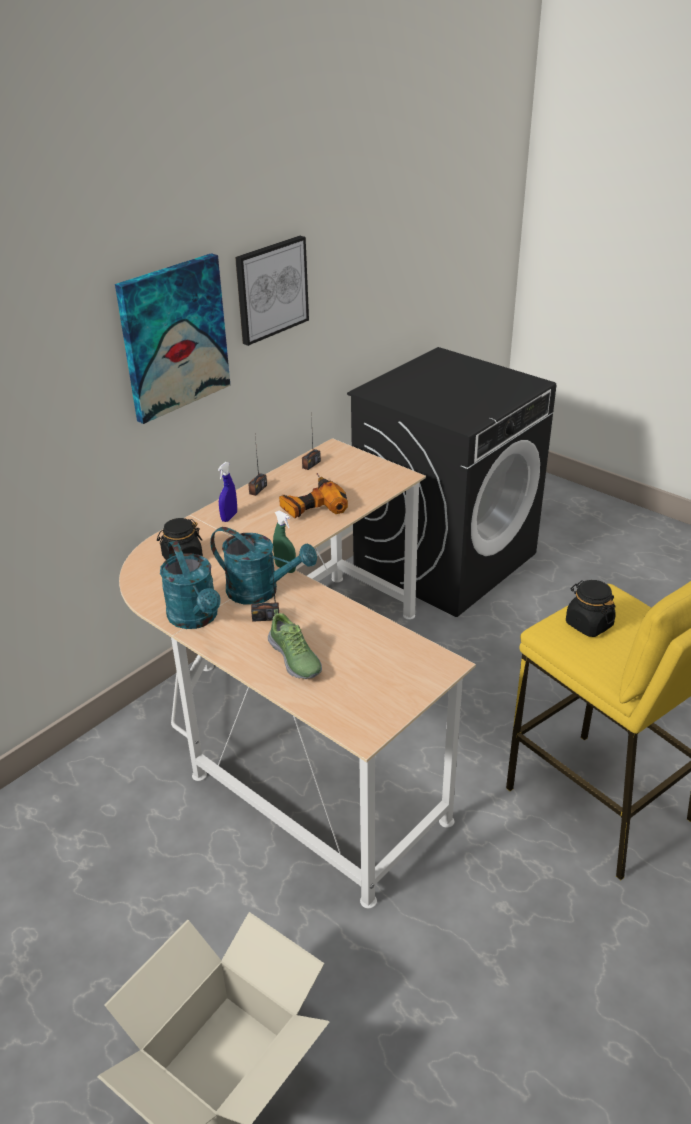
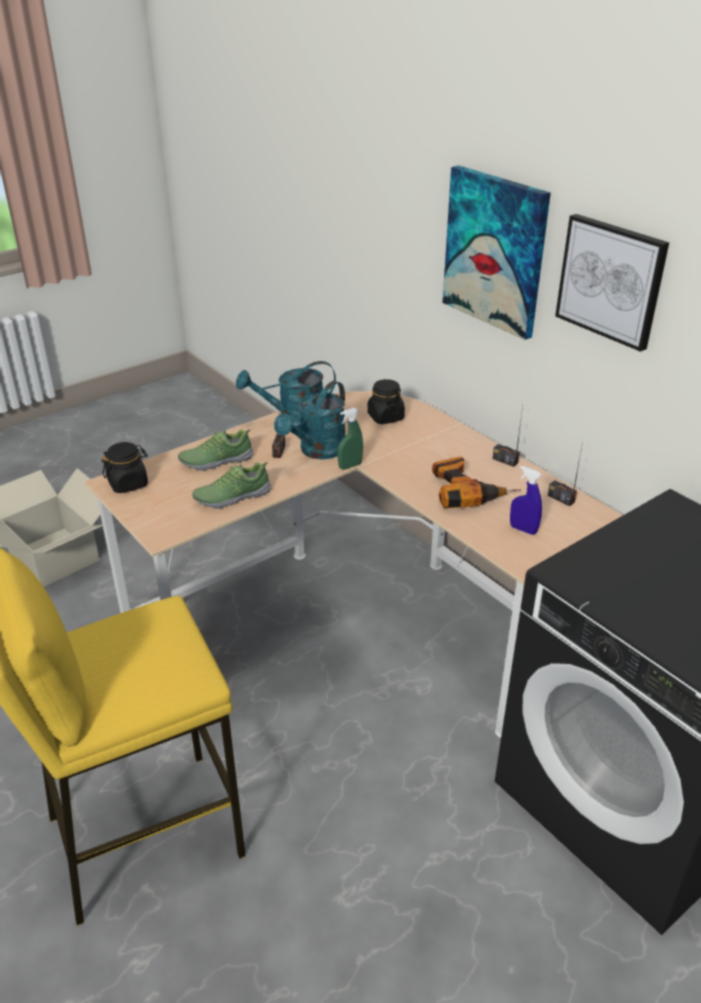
camera: 100 degrees right, 0 degrees up
blue spray bottle [218,462,237,522] -> blue spray bottle moved to [510,466,542,535]
black jar [566,580,616,637] -> black jar moved to [101,442,148,493]
none -> shoe [192,462,271,509]

